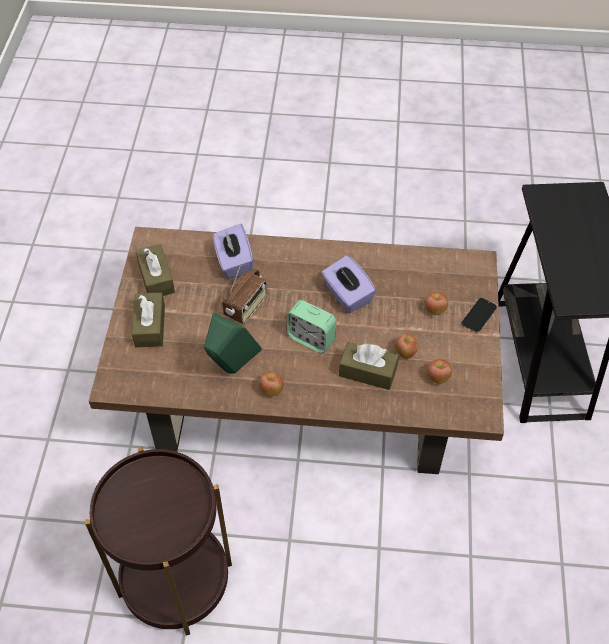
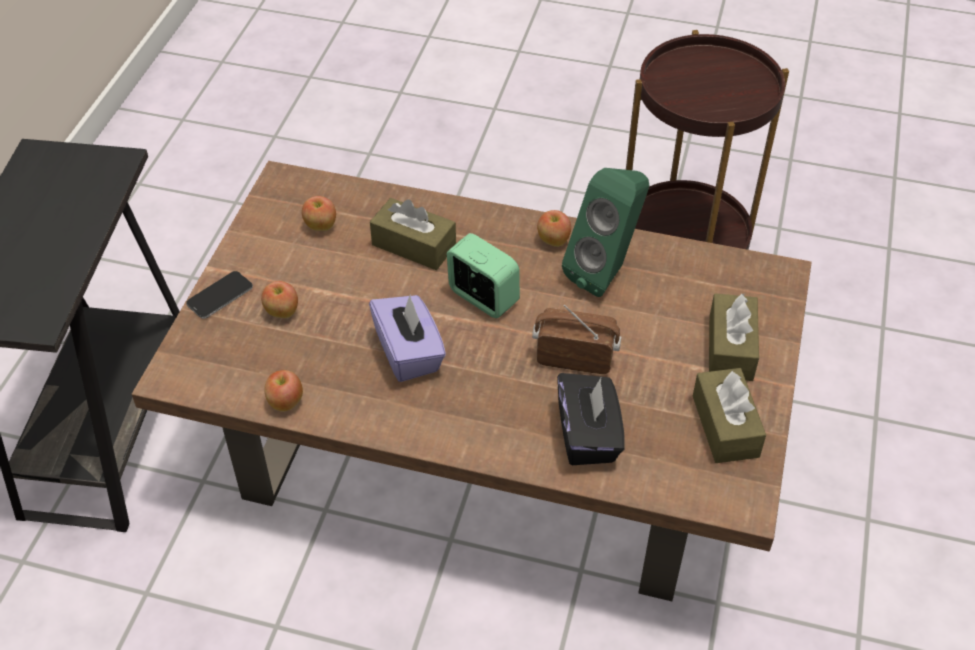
camera: 170 degrees left, 5 degrees down
purple tissue box [213,224,254,279] -> black tissue box [557,373,625,465]
radio [222,264,267,324] -> radio turned 60 degrees clockwise [532,305,621,374]
apple [395,333,418,359] -> apple moved to [264,370,303,411]

